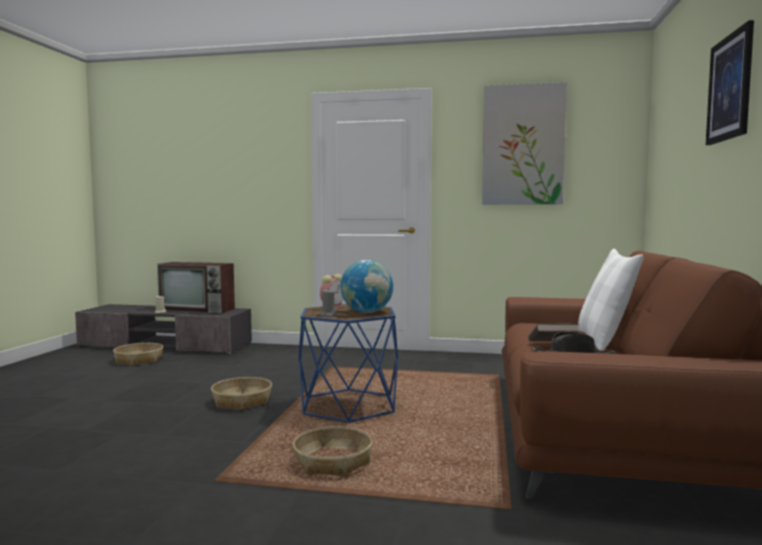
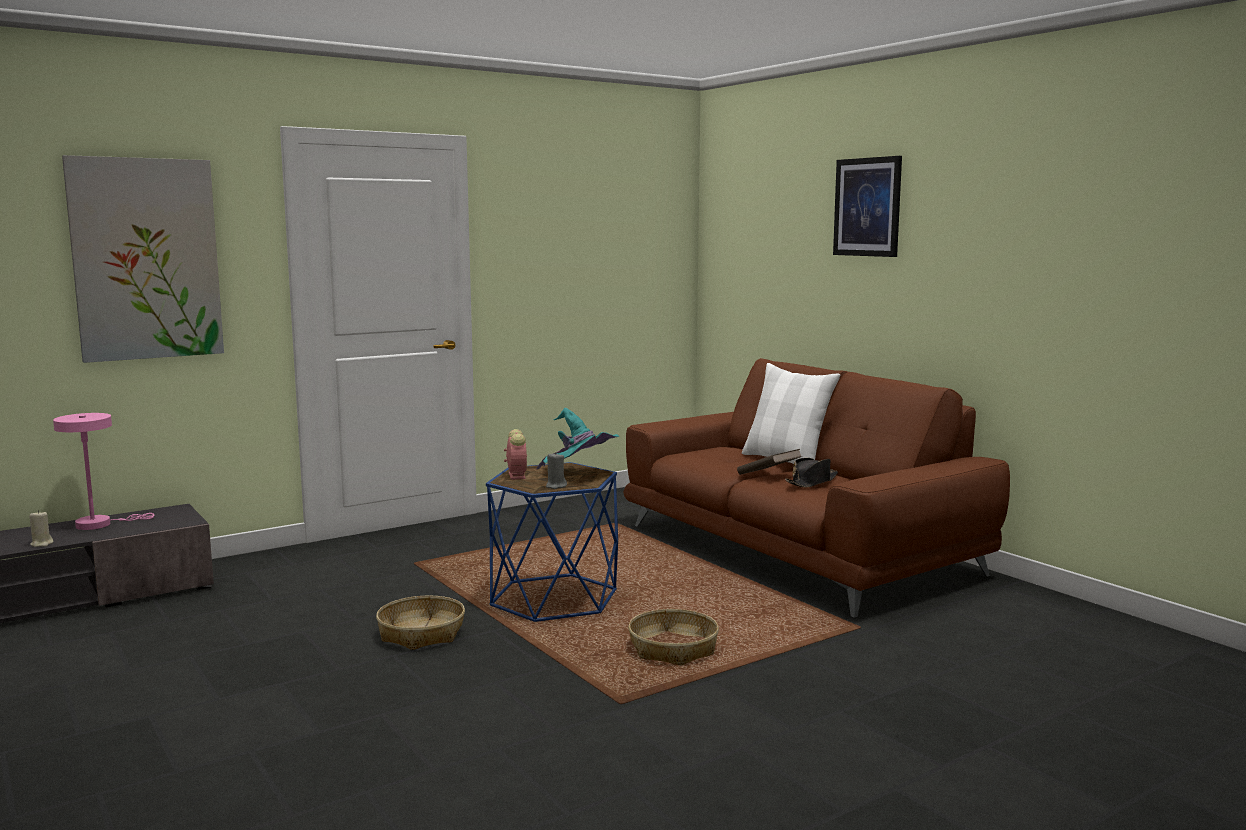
camera: 45 degrees left, 5 degrees up
basket [113,343,163,366] -> none
television [157,262,235,314] -> pink table lamp [53,413,154,530]
globe [340,260,393,313] -> turquoise hat [536,408,619,469]
picture [482,82,567,205] -> picture moved to [62,155,224,363]

